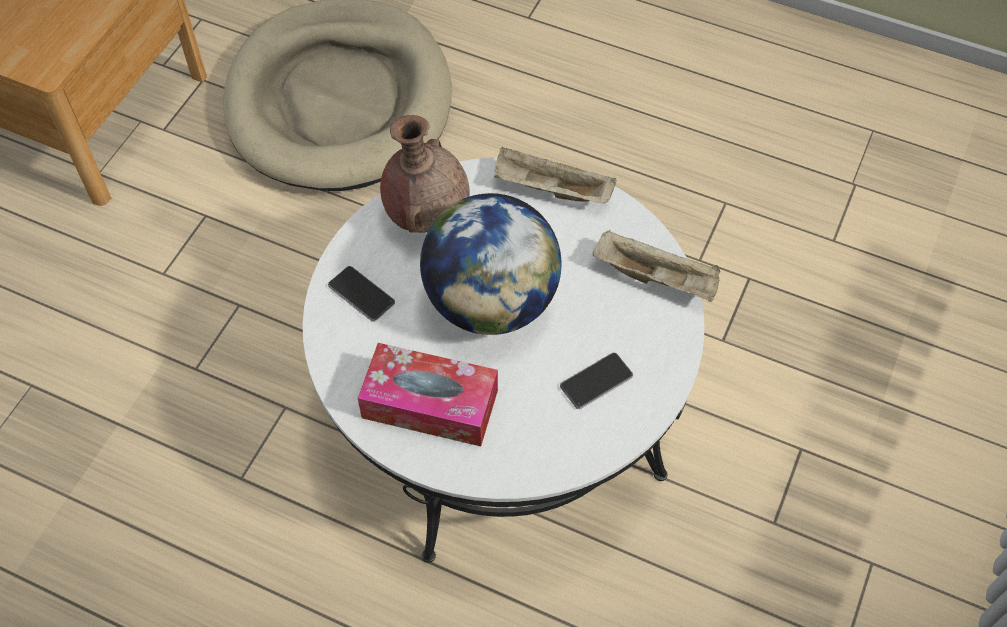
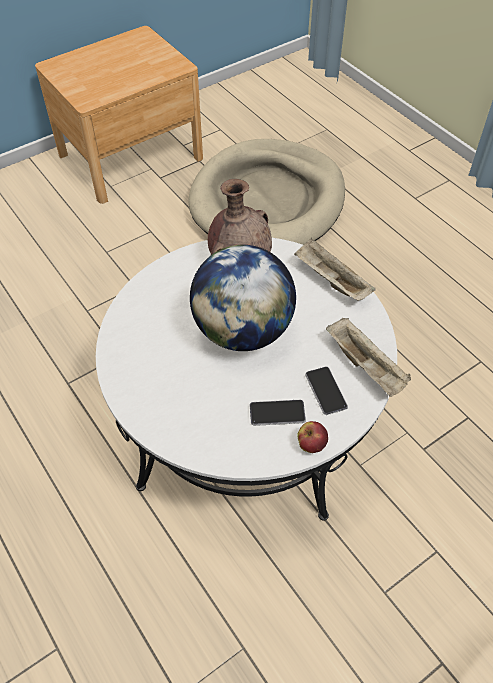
camera: 30 degrees right, 5 degrees down
phone [328,266,395,322] -> phone moved to [305,367,348,415]
tissue box [358,343,498,446] -> none
none -> apple [297,421,328,453]

